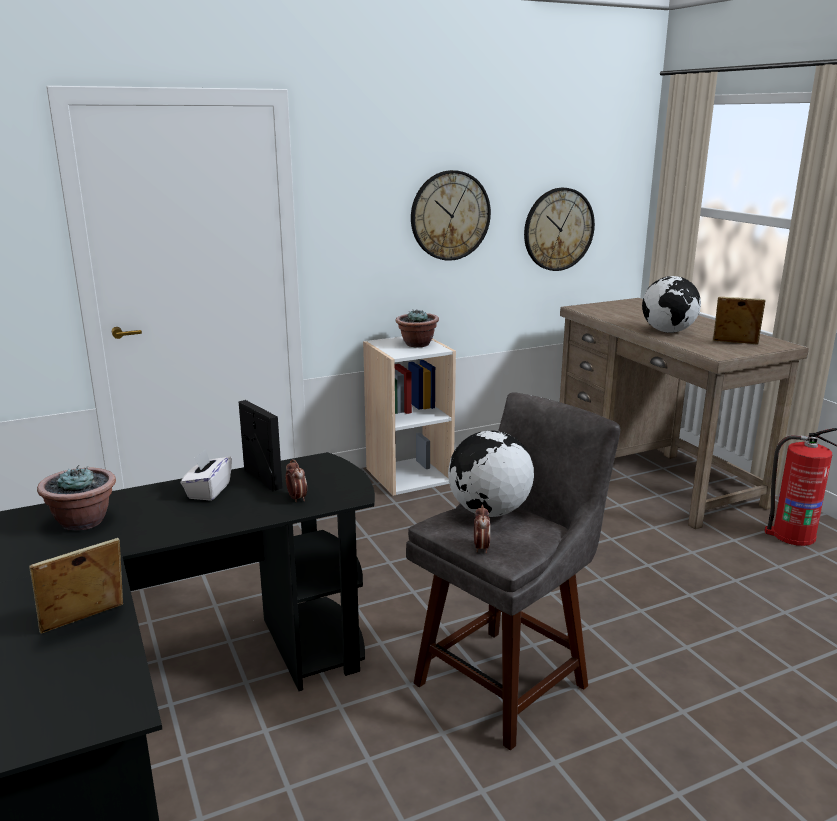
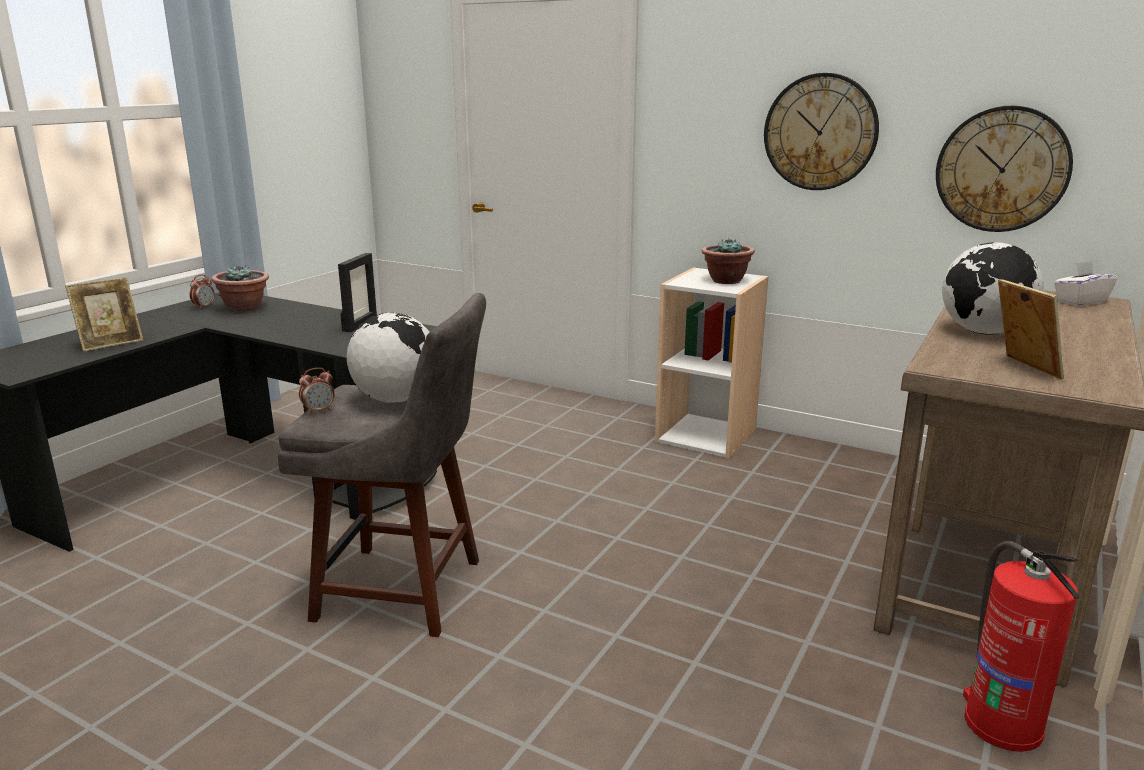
camera: 55 degrees right, 0 degrees up
picture frame [29,538,123,634] -> picture frame turned 120 degrees clockwise [65,278,143,352]
white tissue box [181,449,232,501] -> white tissue box moved to [1054,261,1117,306]
alarm clock [286,459,307,502] -> alarm clock moved to [190,275,215,309]

